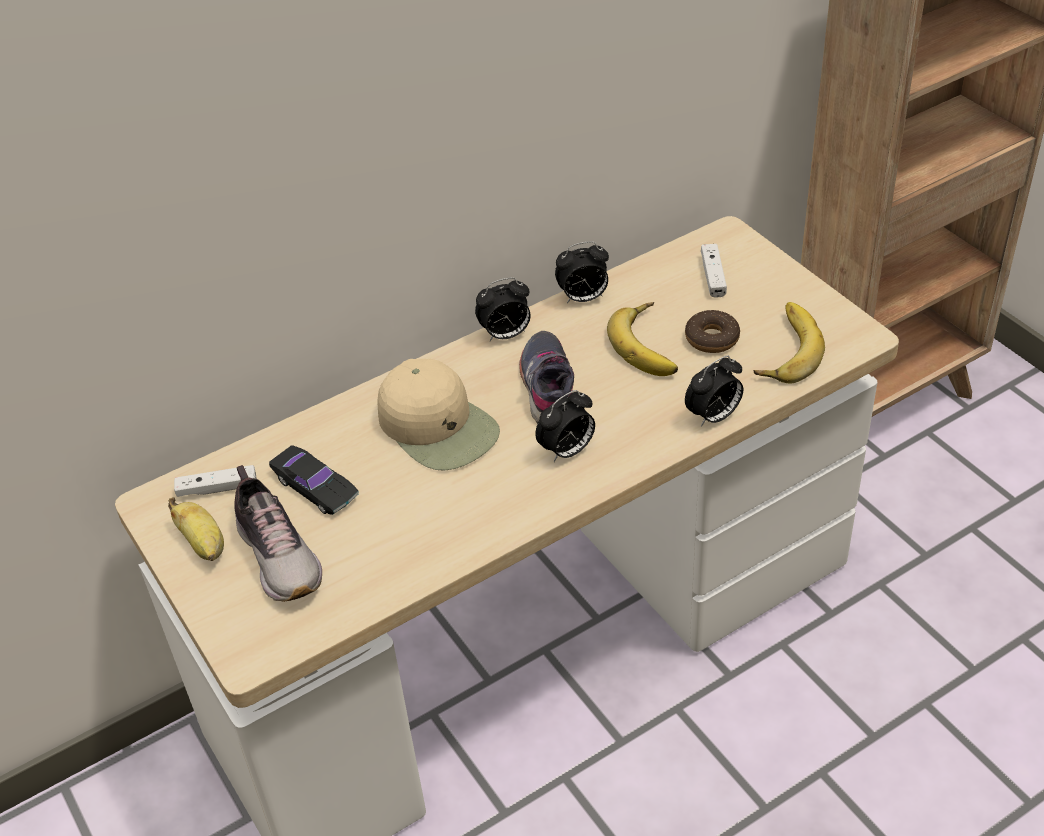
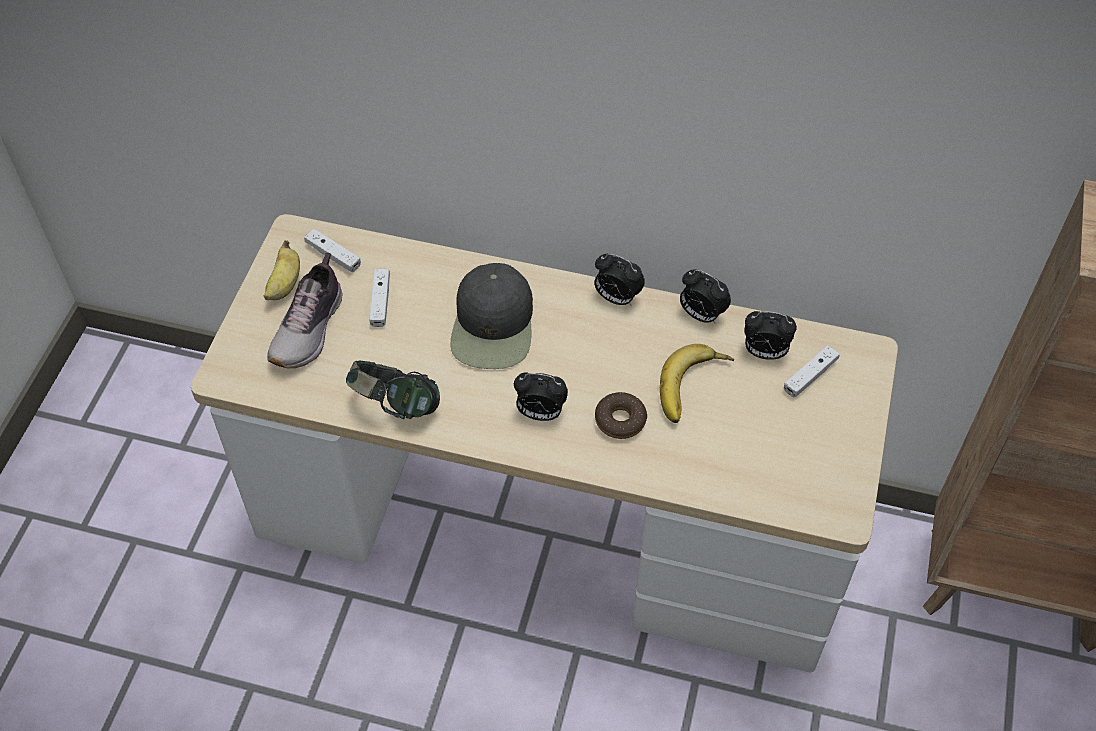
camera: 45 degrees right, 10 degrees up
black toy car [269,445,359,515] -> white game controller [369,269,390,327]
beige cap [377,359,500,471] -> black cap [450,263,533,369]
grey shoe [519,331,574,423] -> none
donut [685,310,740,353] -> donut moved to [595,392,647,439]
alarm clock [685,355,743,427] -> alarm clock moved to [744,311,797,360]
banana [753,302,825,384] -> none
none -> headphones [346,360,440,419]

